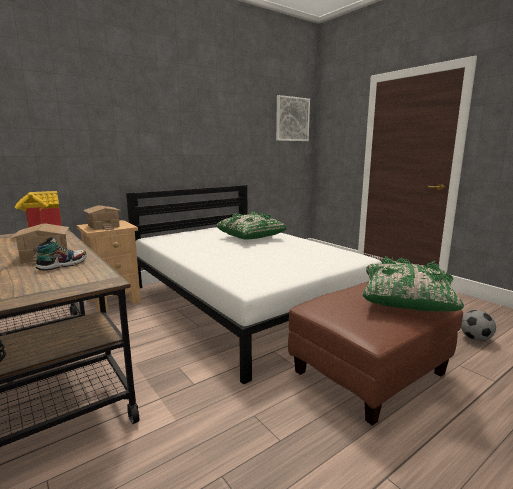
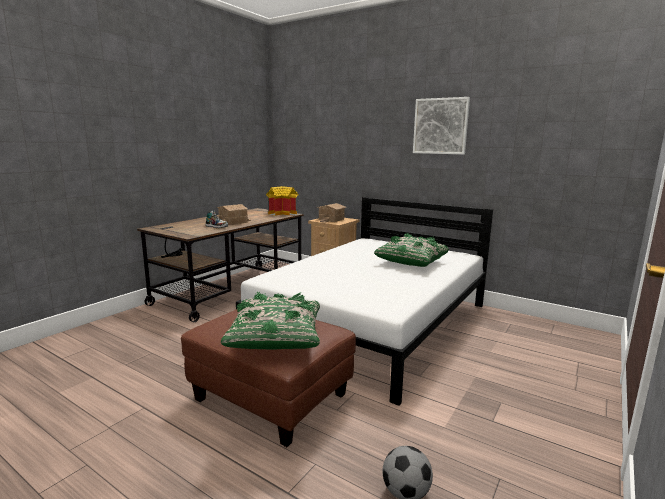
camera: 70 degrees right, 0 degrees up
picture [276,95,310,141] -> picture moved to [413,97,470,155]

